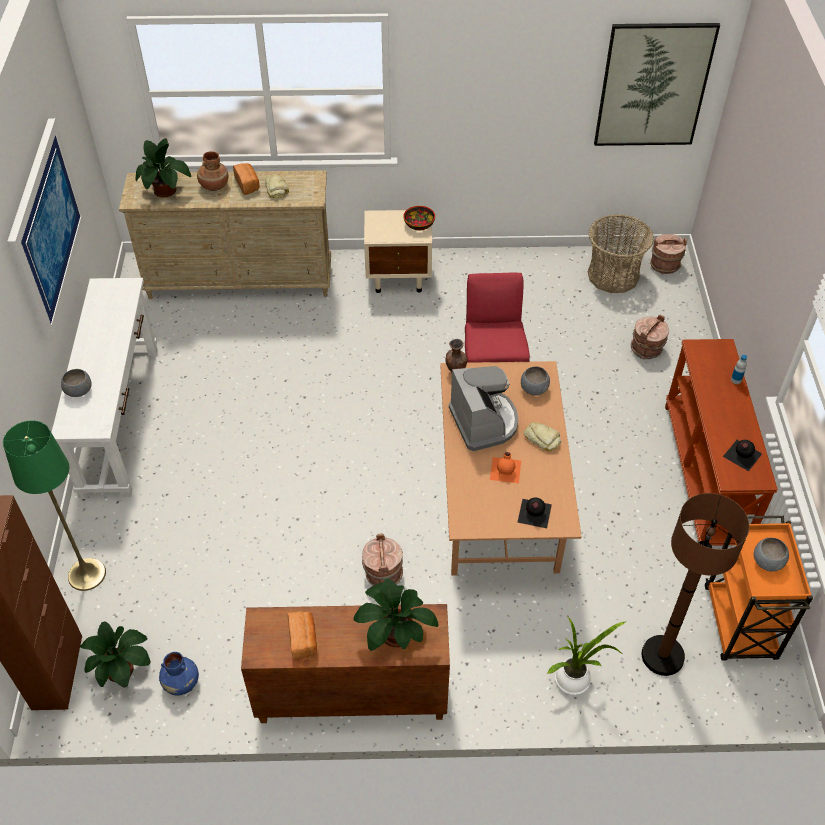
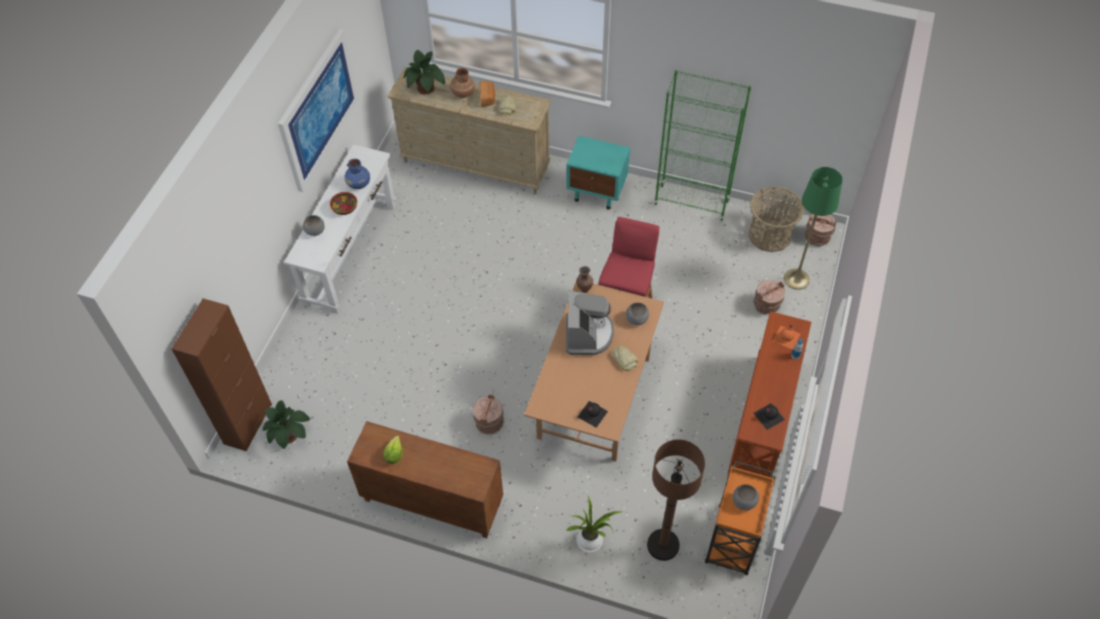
camera: 20 degrees right, 5 degrees up
green floor lamp [3,420,106,591] -> green floor lamp moved to [784,167,843,290]
blue vase [159,652,199,696] -> blue vase moved to [345,159,370,189]
bread [288,611,317,660] -> lettuce [383,436,403,464]
potted plant [353,579,439,651] -> none
beige nightstand [364,210,432,293] -> turquoise nightstand [566,136,630,210]
bowl [403,206,435,230] -> bowl moved to [330,192,357,215]
orange bottle [490,452,521,483] -> orange bottle moved to [773,325,800,350]
picture [594,23,720,146] -> none
none -> green bookcase [654,70,751,221]

